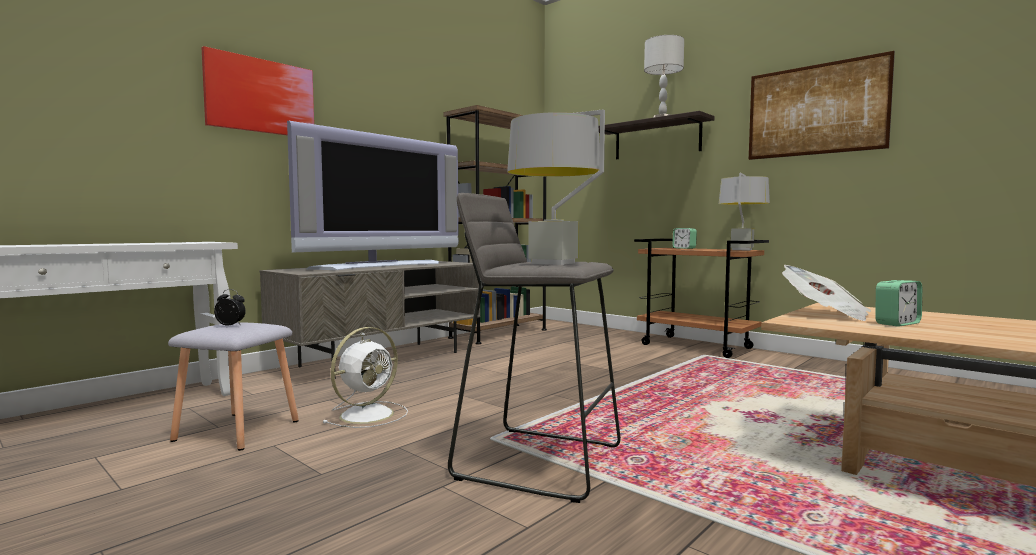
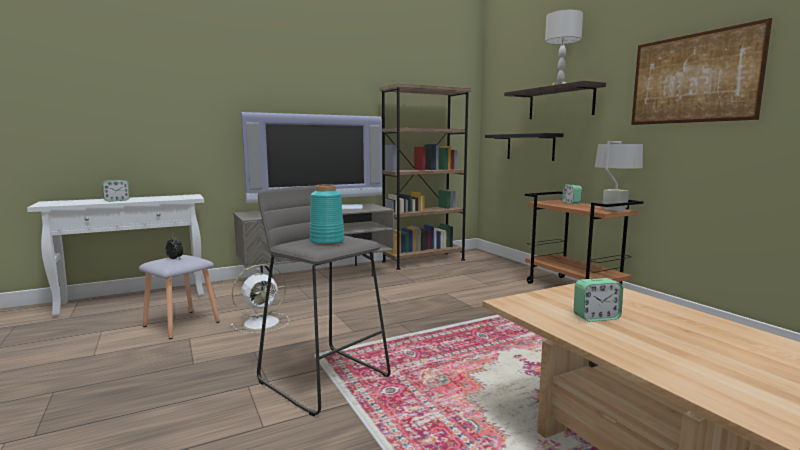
camera: 20 degrees right, 5 degrees up
picture [202,46,314,136] -> none
grey table lamp [507,109,605,265] -> turquoise vase [310,184,345,245]
newspaper [782,265,871,321] -> none
none -> alarm clock [102,180,130,202]
none -> black shelf [485,133,563,161]

